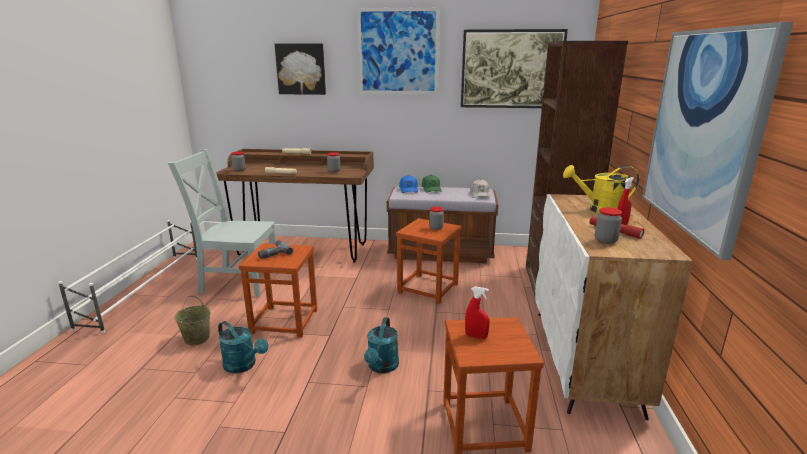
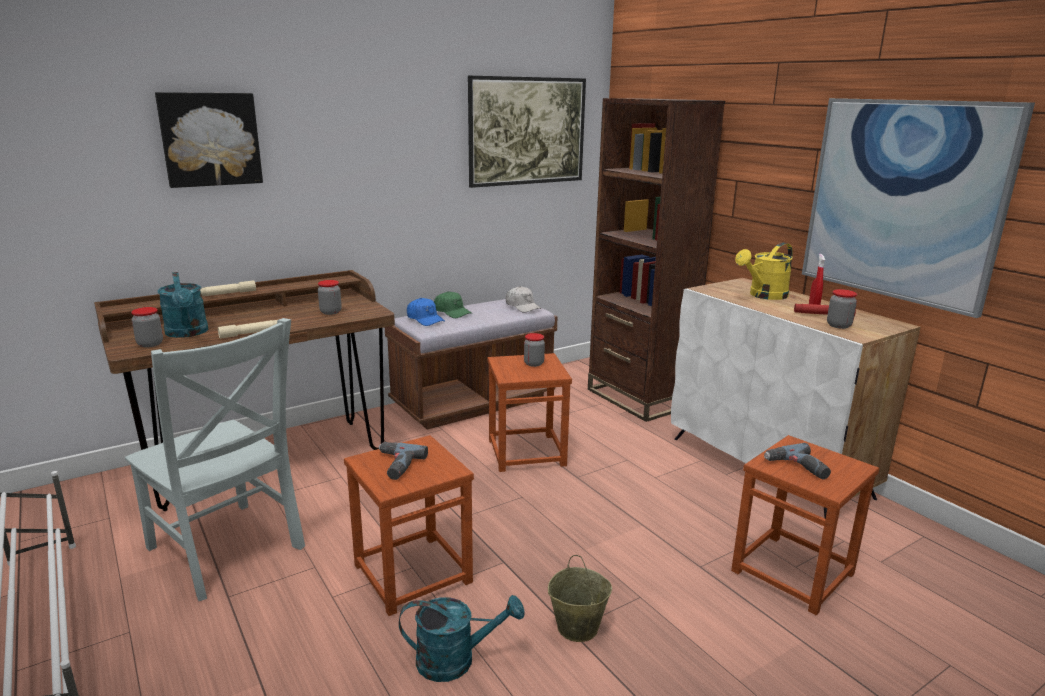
camera: 40 degrees left, 0 degrees up
grey chair [168,149,276,296] -> grey chair turned 105 degrees counterclockwise [125,318,305,601]
beige bucket [174,296,211,345] -> beige bucket moved to [548,555,612,642]
picture [357,7,440,94] -> none
turquoise watering can [364,317,399,373] -> turquoise watering can moved to [157,272,208,338]
red spray bottle [465,286,490,339] -> power drill [764,443,831,479]

